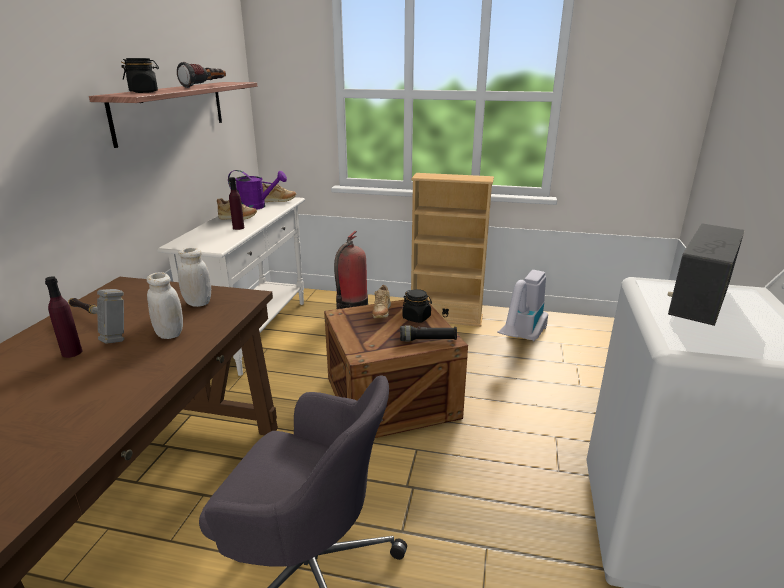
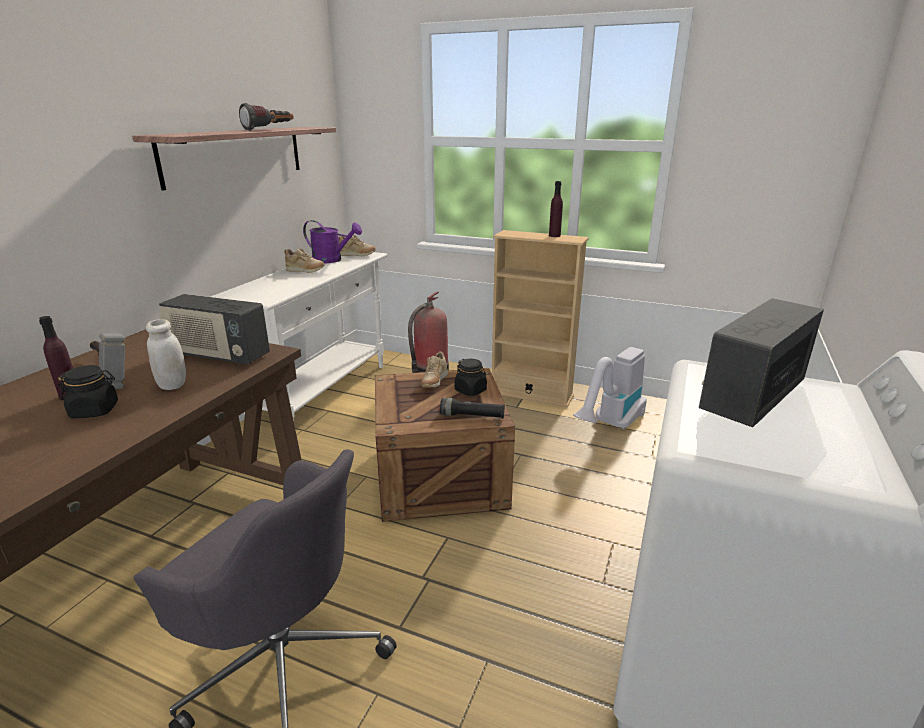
camera: 10 degrees right, 0 degrees up
black jar [121,58,159,93] -> black jar moved to [58,365,118,418]
white jar [178,248,211,307] -> radio [159,294,270,365]
purple bottle [229,177,244,230] -> purple bottle moved to [549,181,563,237]

